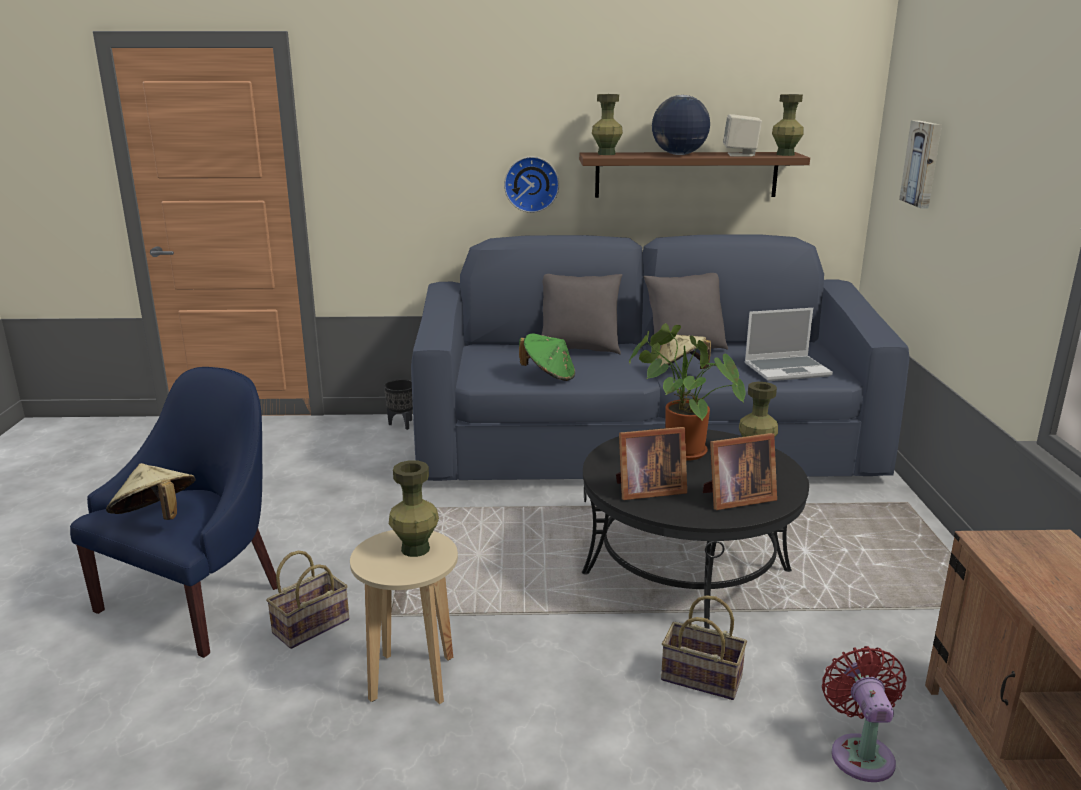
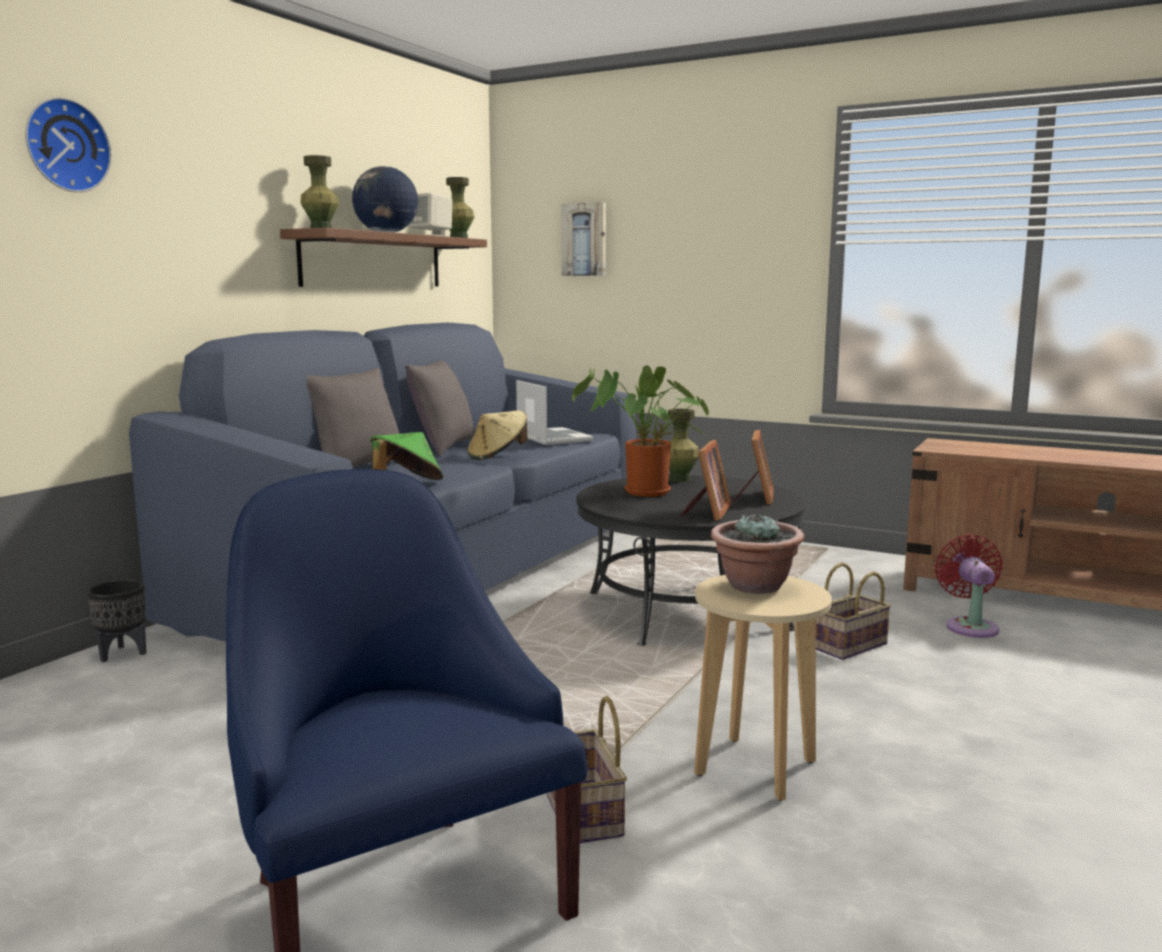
camera: 60 degrees left, 10 degrees down
beige hat [106,463,195,520] -> none
green vase [389,460,439,557] -> potted plant [711,514,804,594]
wall clock [504,157,559,213] -> wall clock moved to [25,97,112,192]
laptop [744,308,833,381] -> laptop turned 45 degrees counterclockwise [516,380,594,445]
red fan [822,646,906,782] -> red fan turned 60 degrees clockwise [935,534,1003,638]

